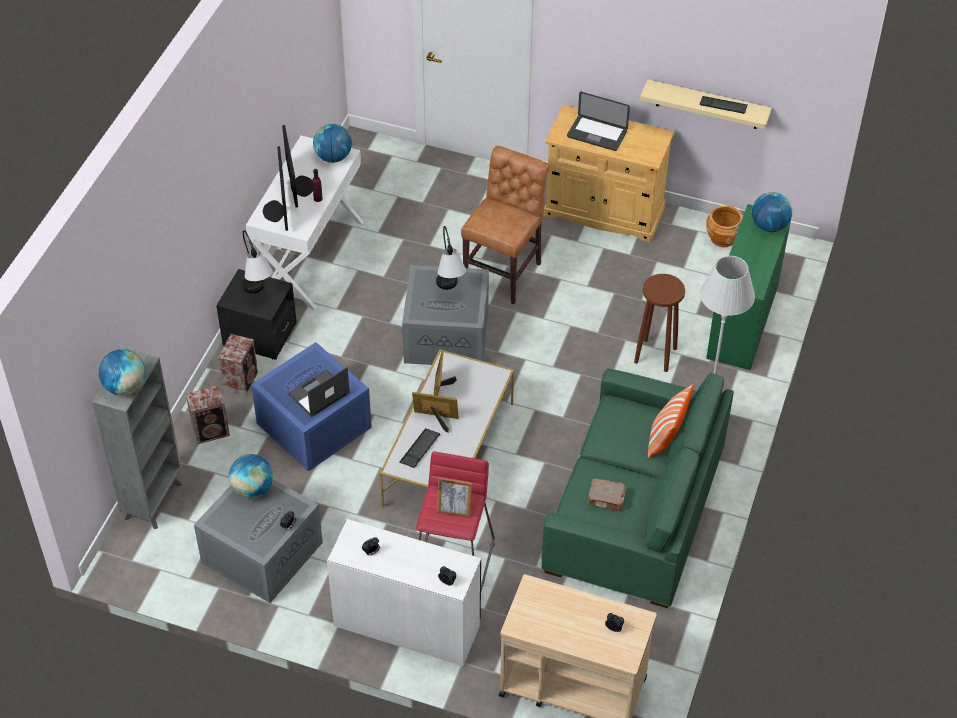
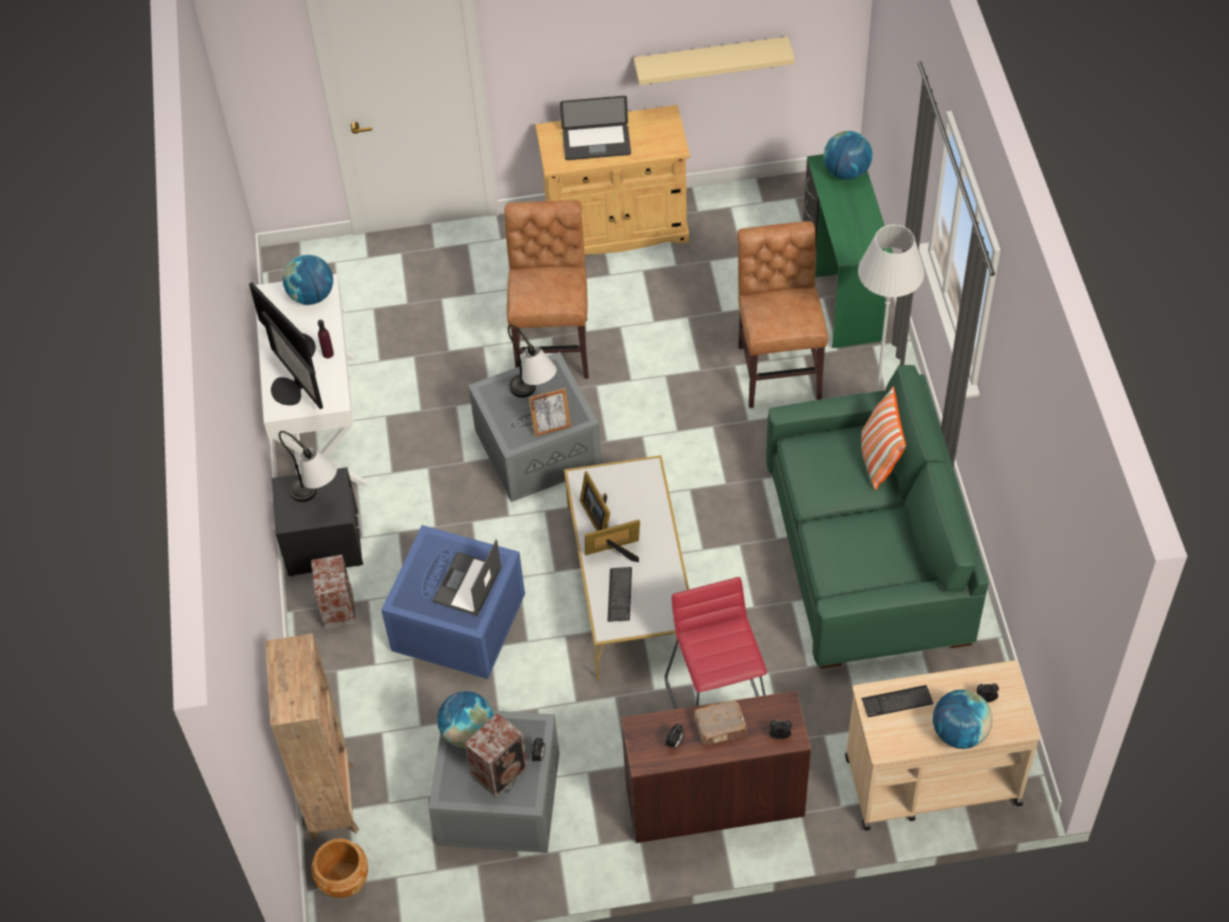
camera: 25 degrees left, 5 degrees up
grey bookcase [92,348,182,529] -> brown bookcase [265,634,359,840]
globe [99,349,146,396] -> globe moved to [933,689,992,749]
speaker [186,385,230,444] -> speaker moved to [465,713,527,797]
white desk [327,519,481,666] -> brown desk [621,691,811,843]
picture frame [437,478,472,518] -> picture frame moved to [529,388,571,437]
brown book [588,478,626,512] -> brown book moved to [694,700,748,745]
brown stool [634,274,685,372] -> brown chair [737,221,828,408]
keyboard [700,96,747,113] -> keyboard moved to [861,685,933,717]
brown planter [707,205,742,247] -> brown planter moved to [311,838,368,898]

